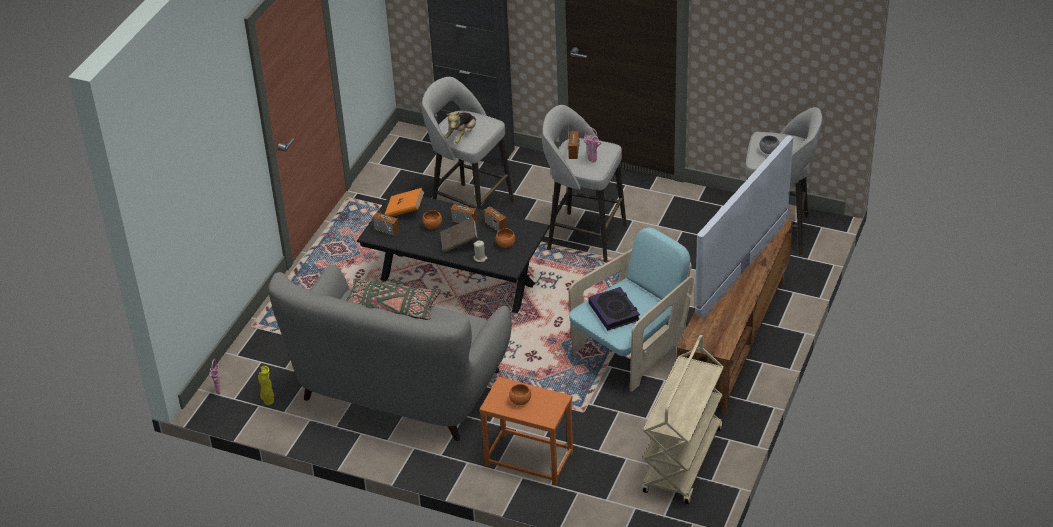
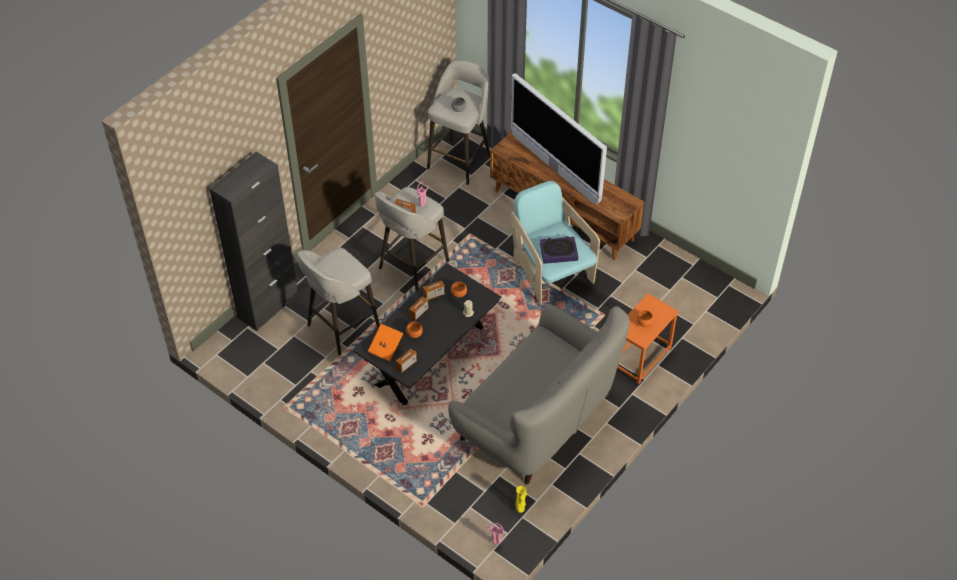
camera: 75 degrees left, 10 degrees up
green pillow [346,279,440,320] -> none
brown book [440,217,478,254] -> none
plush toy [444,112,476,143] -> none
beige cart [642,335,724,504] -> none

